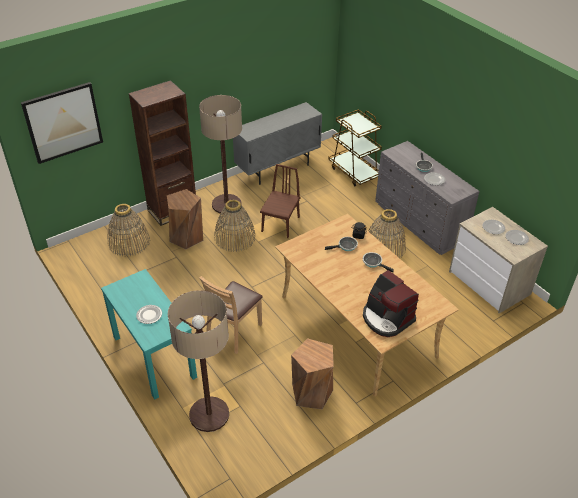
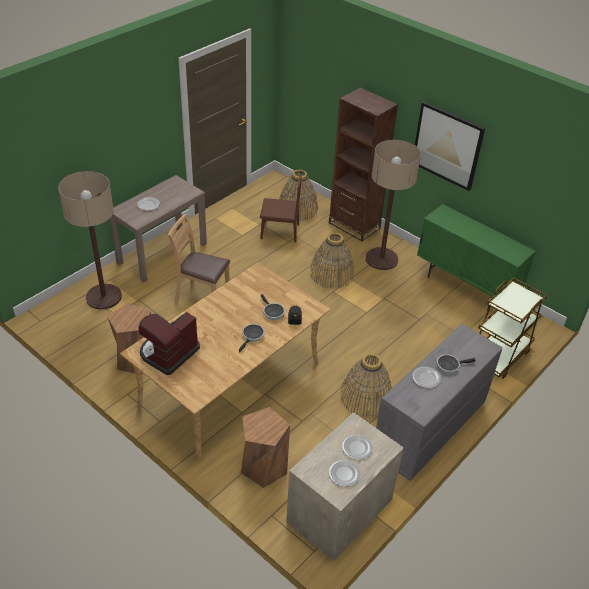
camera: 75 degrees right, 0 degrees up
picture [21,82,103,164] -> picture moved to [415,102,485,191]
turquoise console table [101,269,197,400] -> brown console table [110,175,207,283]
brown stool [167,189,203,249] -> brown stool moved to [241,407,290,488]
grey cabinet [233,102,322,185] -> green cabinet [417,204,536,311]
brown chair [260,164,300,238] -> brown chair moved to [260,175,301,242]

